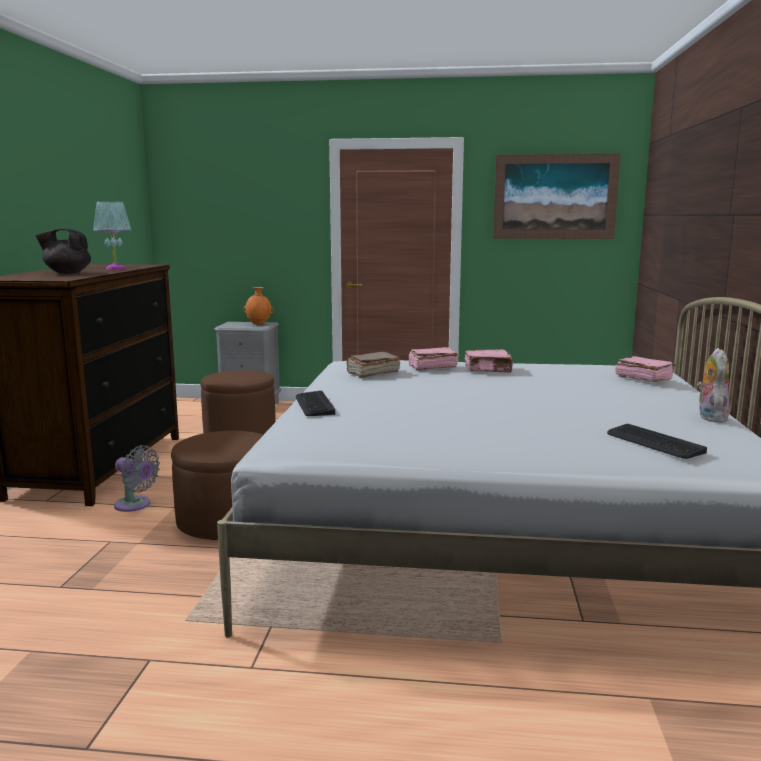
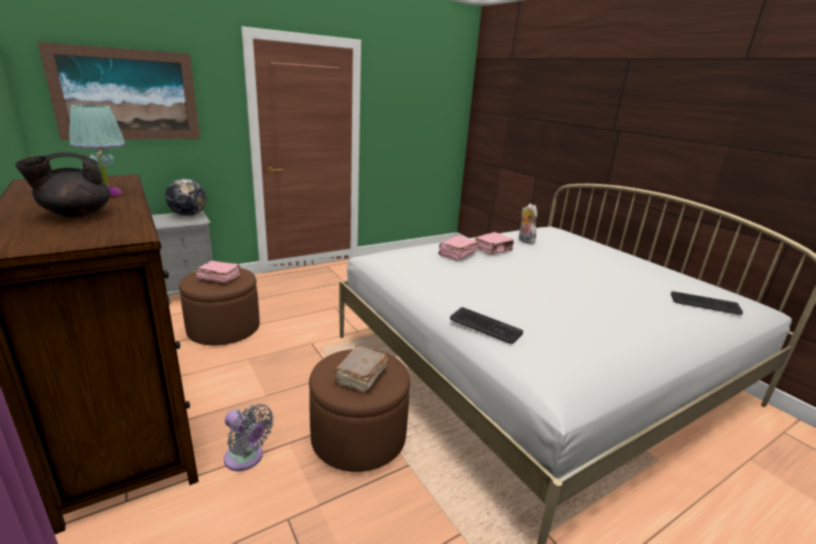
camera: 40 degrees left, 10 degrees up
grey fan [114,445,160,512] -> grey fan turned 45 degrees clockwise [224,404,274,471]
orange vase [243,287,274,325] -> globe [165,179,206,216]
brown book [346,352,400,378] -> brown book moved to [334,346,387,393]
picture [493,153,621,239] -> picture moved to [38,42,200,140]
pink book [615,356,676,382] -> pink book moved to [196,261,240,283]
plush toy [697,348,730,423] -> plush toy moved to [519,204,538,244]

